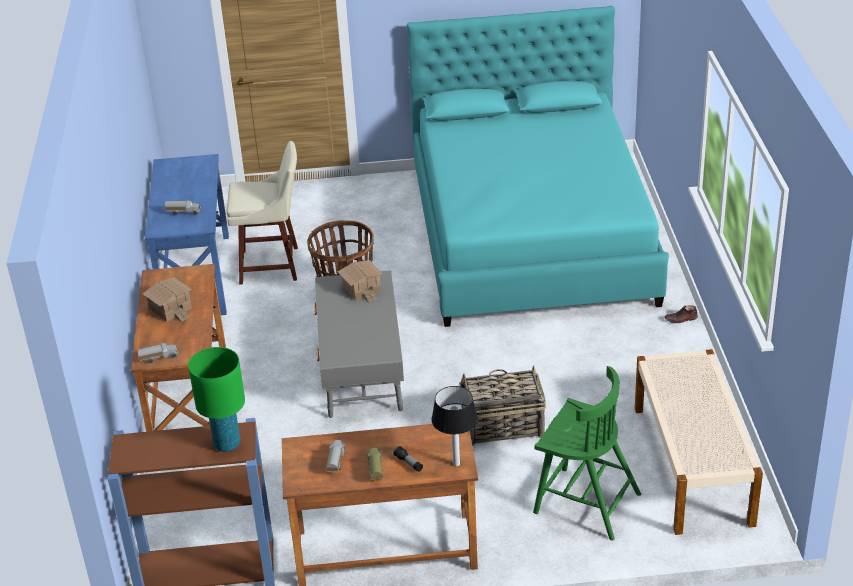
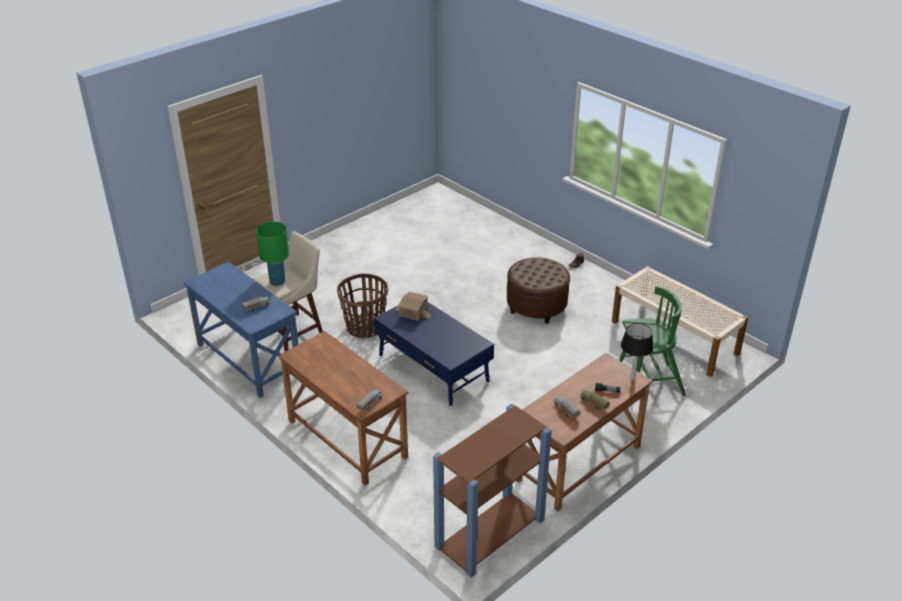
camera: 40 degrees left, 0 degrees up
toy house [143,277,192,322] -> none
green table lamp [188,347,245,452] -> green table lamp moved to [256,222,289,286]
grey coffee table [314,270,404,418] -> blue coffee table [374,302,494,406]
turquoise bed [407,6,669,327] -> none
basket [459,366,546,446] -> none
none -> brown ottoman [507,257,570,324]

